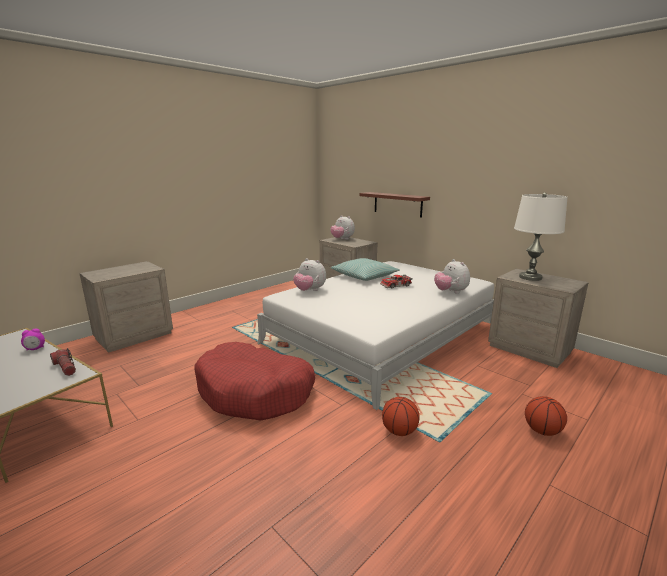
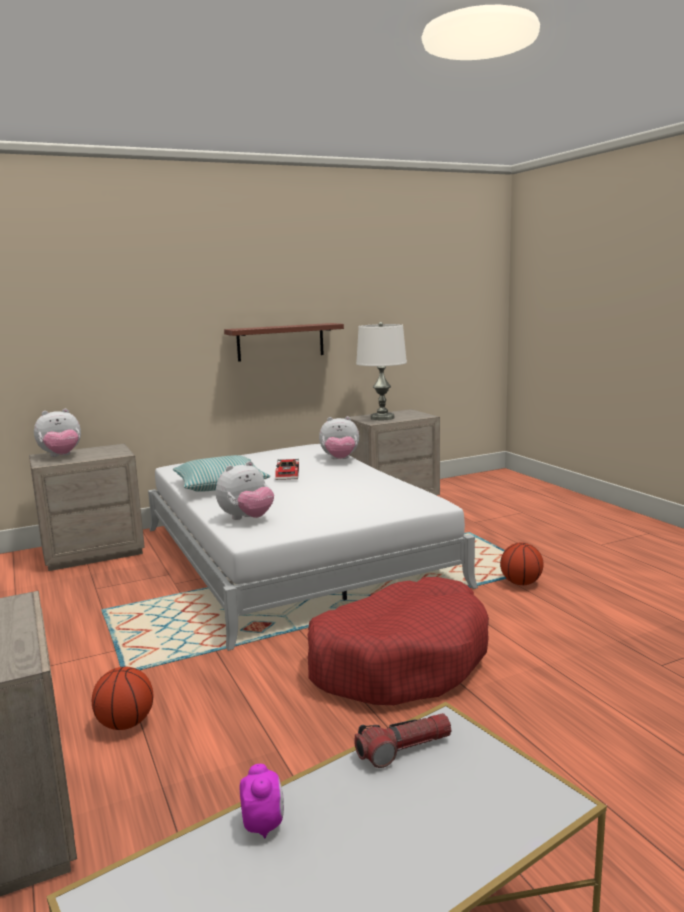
camera: 70 degrees left, 5 degrees down
shelf [359,192,430,218] -> shelf moved to [224,323,344,362]
basketball [525,396,567,436] -> basketball moved to [92,667,153,730]

